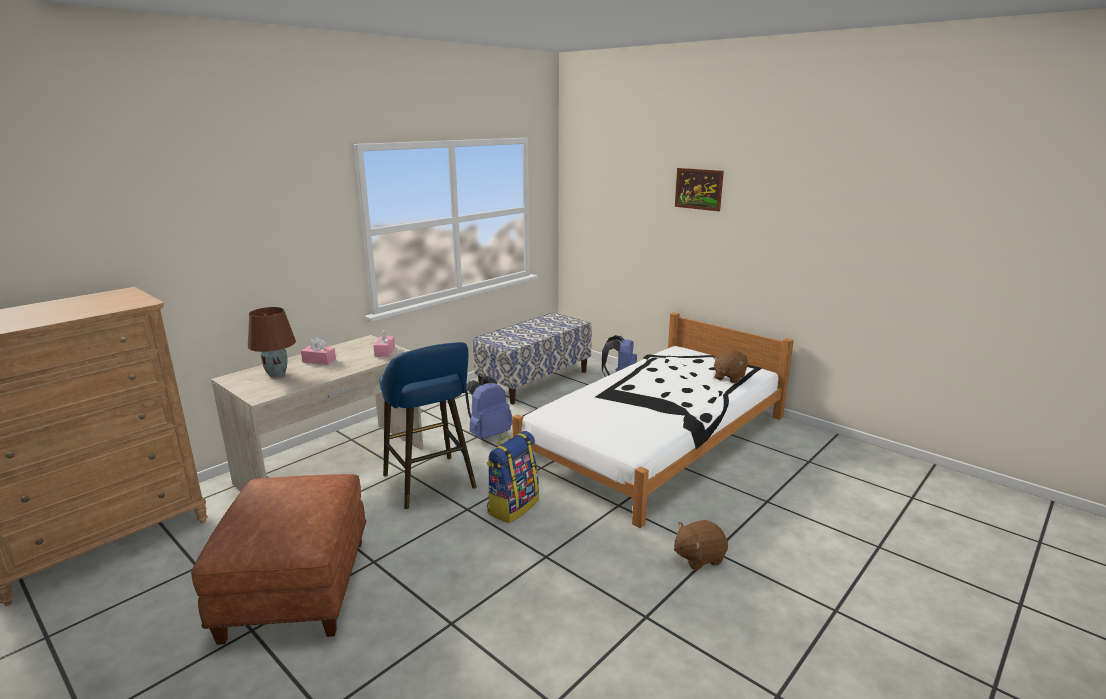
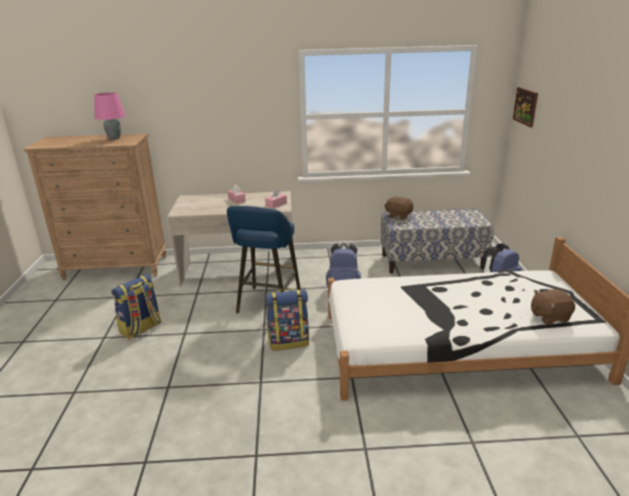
camera: 45 degrees right, 5 degrees up
brown ottoman [191,474,366,645] -> backpack [111,274,162,339]
brown table lamp [248,307,296,377] -> none
brown plush toy [674,520,728,570] -> brown plush toy moved to [384,196,413,220]
picture [675,168,724,211] -> picture moved to [513,87,538,127]
none -> pink table lamp [94,92,126,140]

